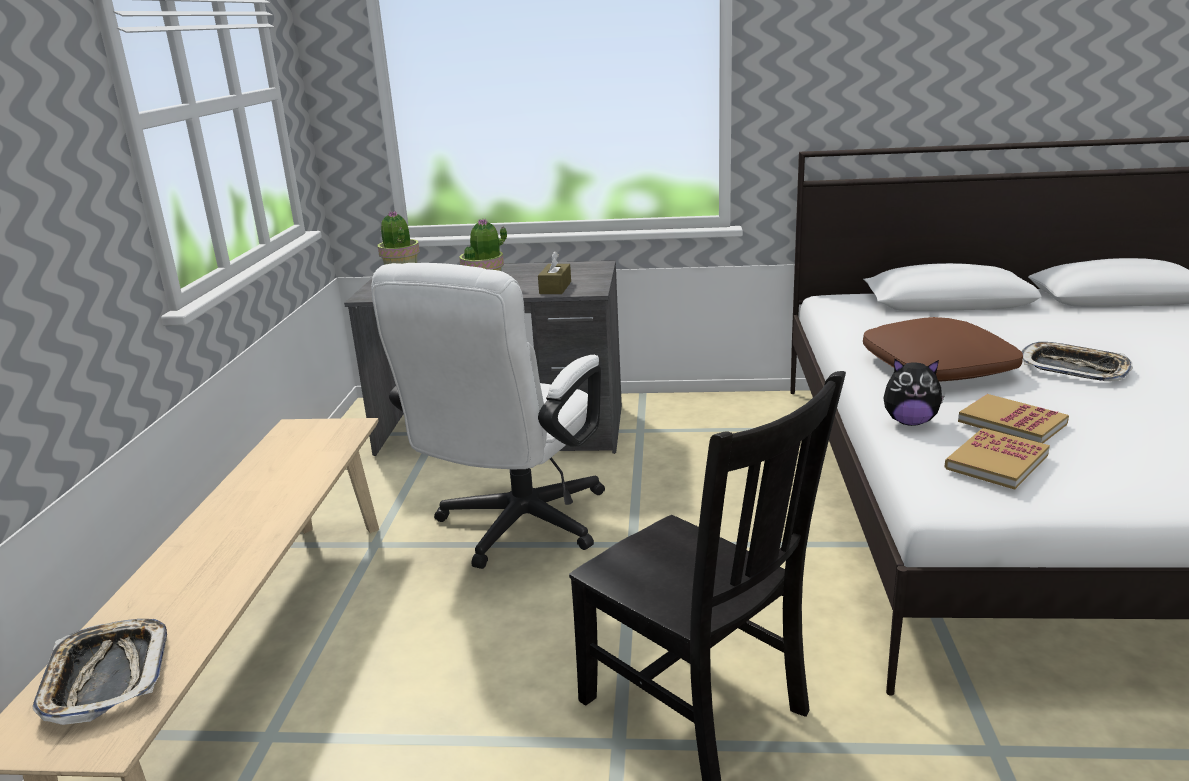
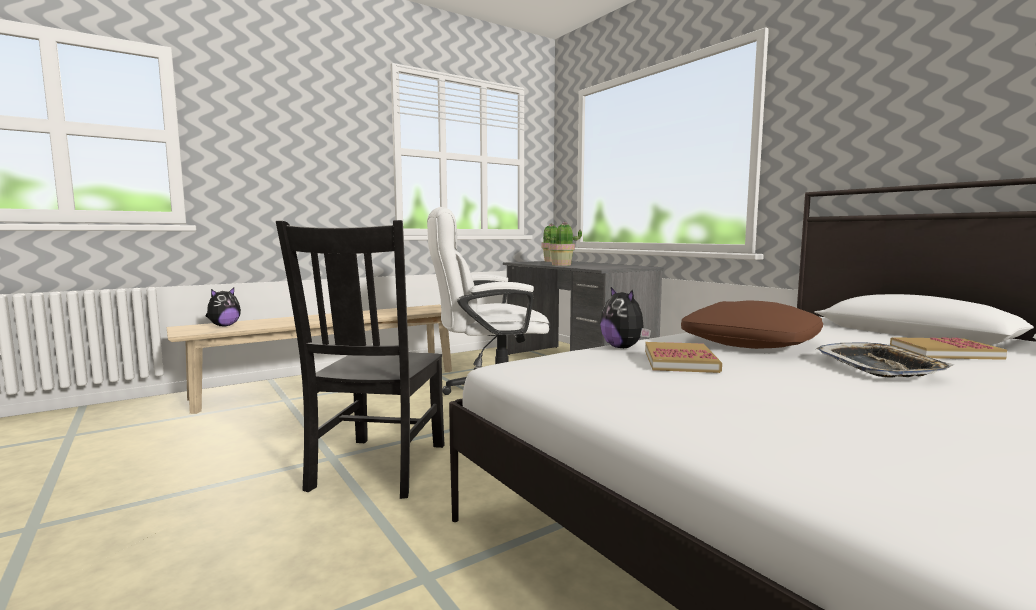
camera: 50 degrees right, 15 degrees down
tray [32,619,167,725] -> plush toy [206,288,241,326]
brown tissue box [538,251,571,294] -> none
book [944,428,1050,490] -> book moved to [890,337,1007,360]

